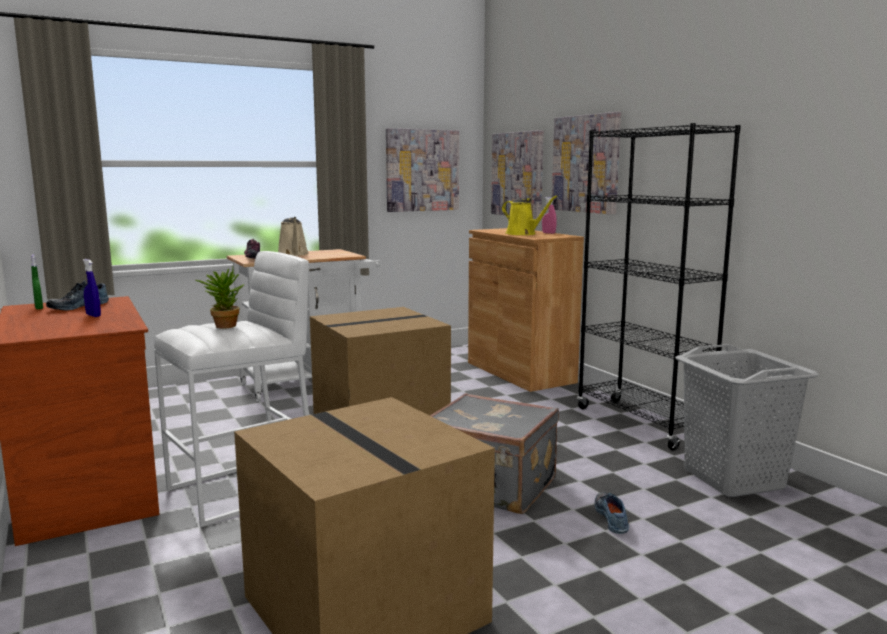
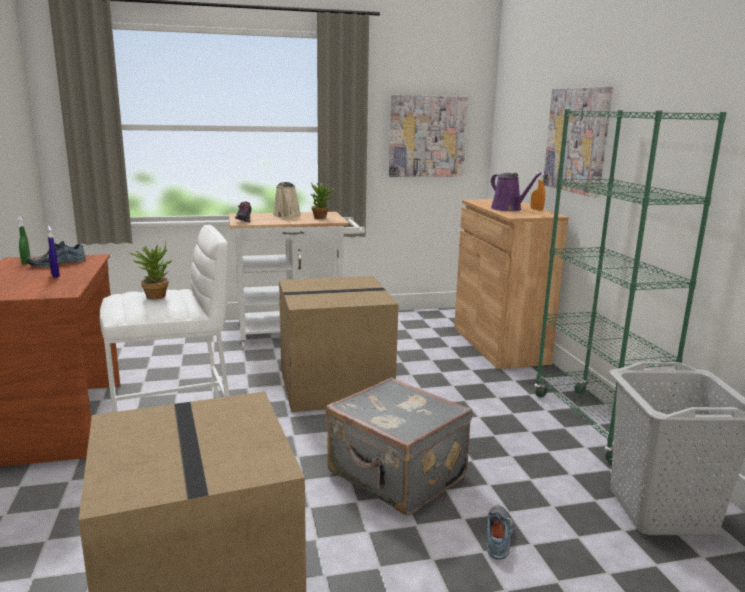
camera: 15 degrees right, 5 degrees up
picture [491,130,544,219] -> none
yellow watering can [502,195,557,235] -> purple watering can [491,173,542,211]
pink spray bottle [542,197,557,234] -> orange spray bottle [531,172,545,211]
black bookcase [577,123,741,450] -> green bookcase [534,109,727,463]
none -> potted plant [311,183,336,219]

